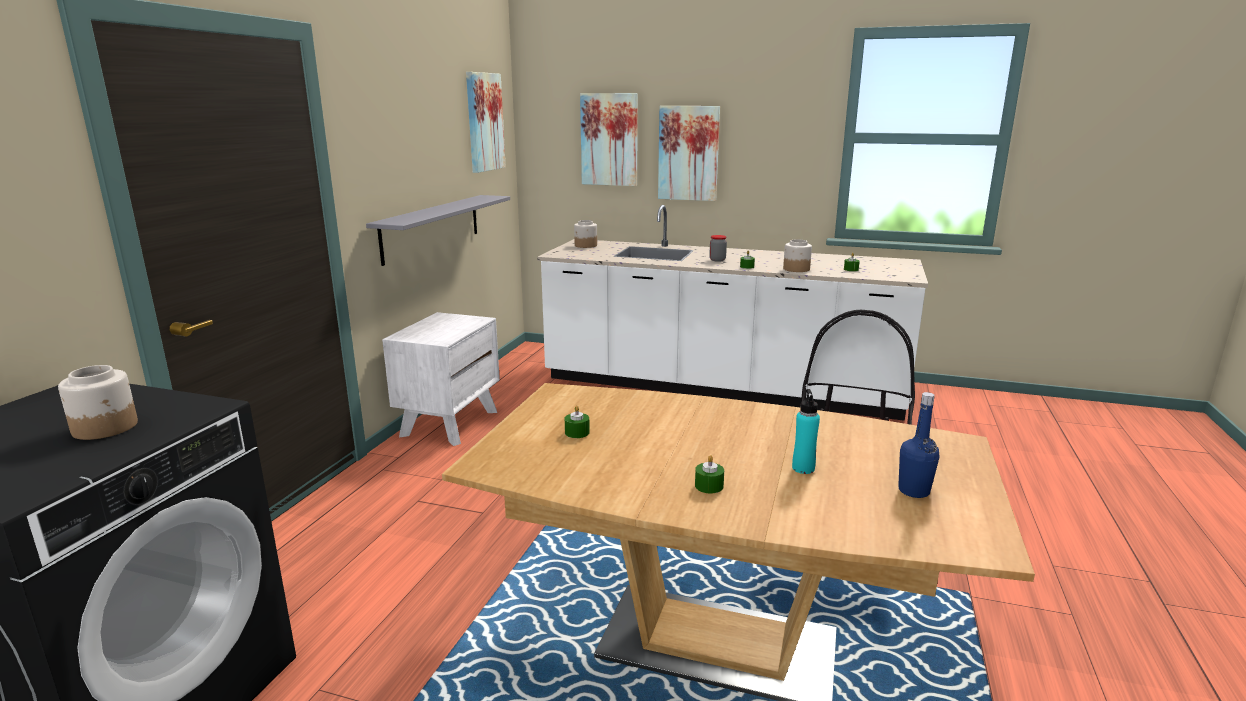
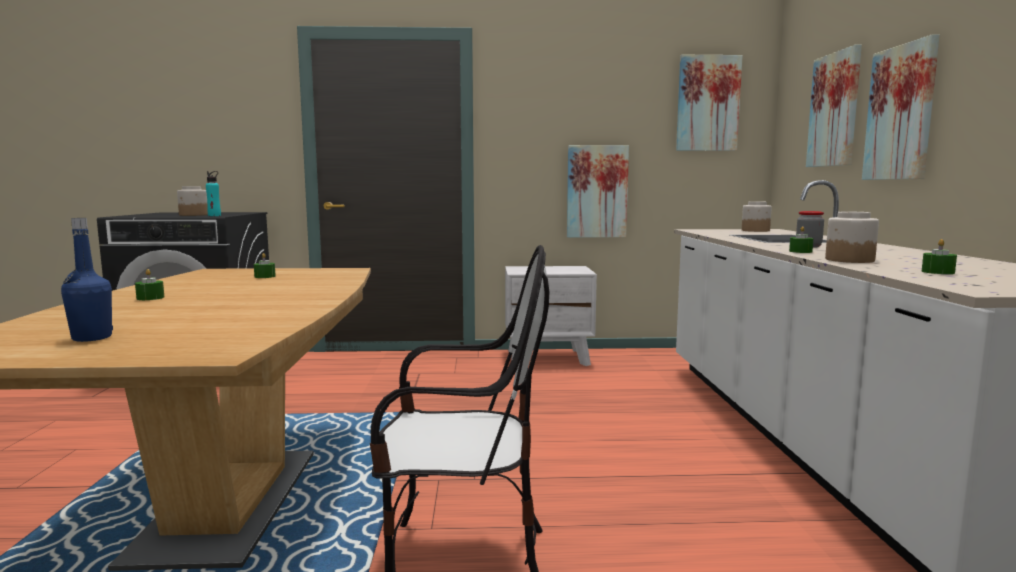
camera: 70 degrees right, 10 degrees down
grey shelf [366,195,510,266] -> picture [567,145,629,238]
turquoise bottle [792,389,820,474] -> turquoise bottle moved to [206,171,221,216]

